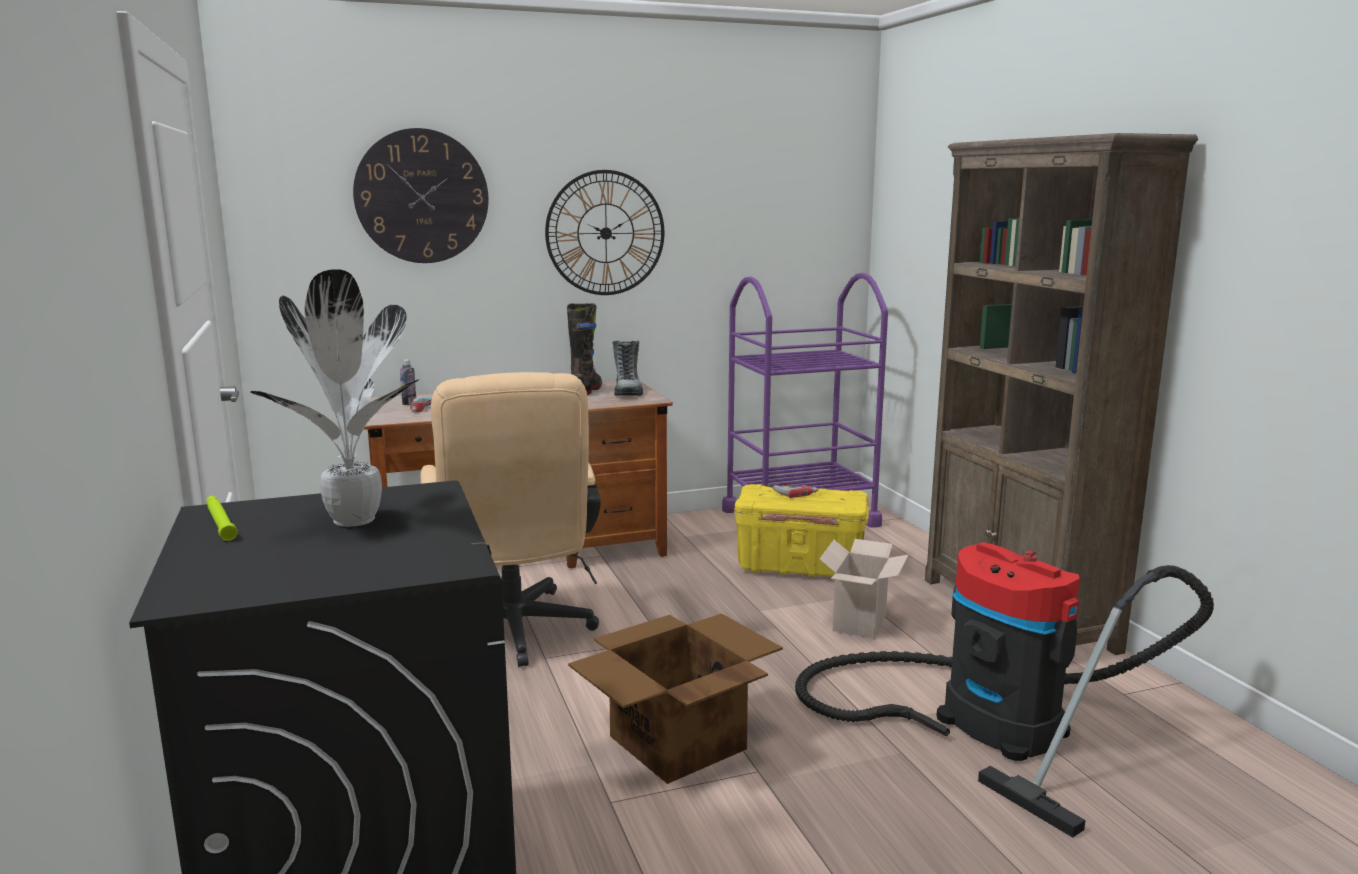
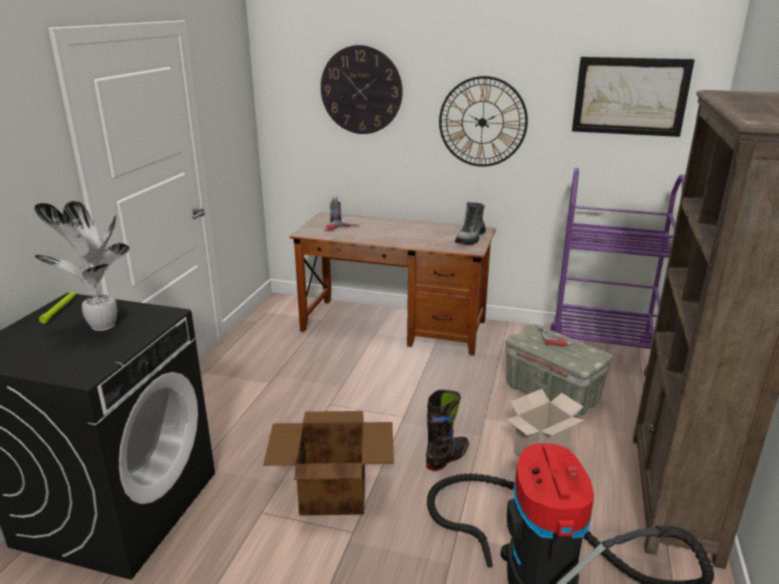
camera: 35 degrees right, 10 degrees up
beige office chair [421,372,601,667] -> none
black boot [567,303,602,395] -> black boot moved to [426,390,469,471]
yellow storage box [734,484,869,577] -> grey storage box [505,324,612,416]
none -> picture [572,57,695,137]

